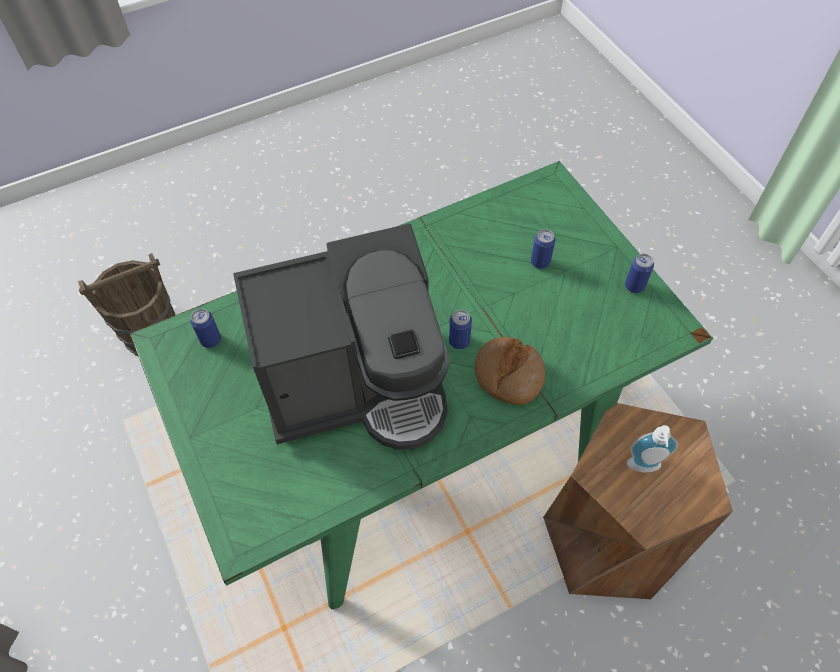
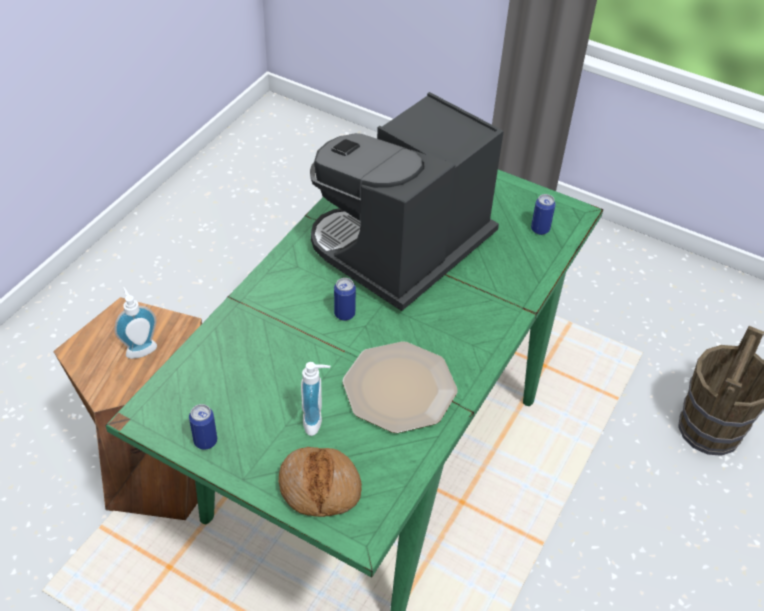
camera: 145 degrees right, 10 degrees down
bread [475,337,545,405] -> bread moved to [278,447,362,517]
can [531,229,555,269] -> soap dispenser [301,362,330,436]
none -> plate [342,341,458,433]

